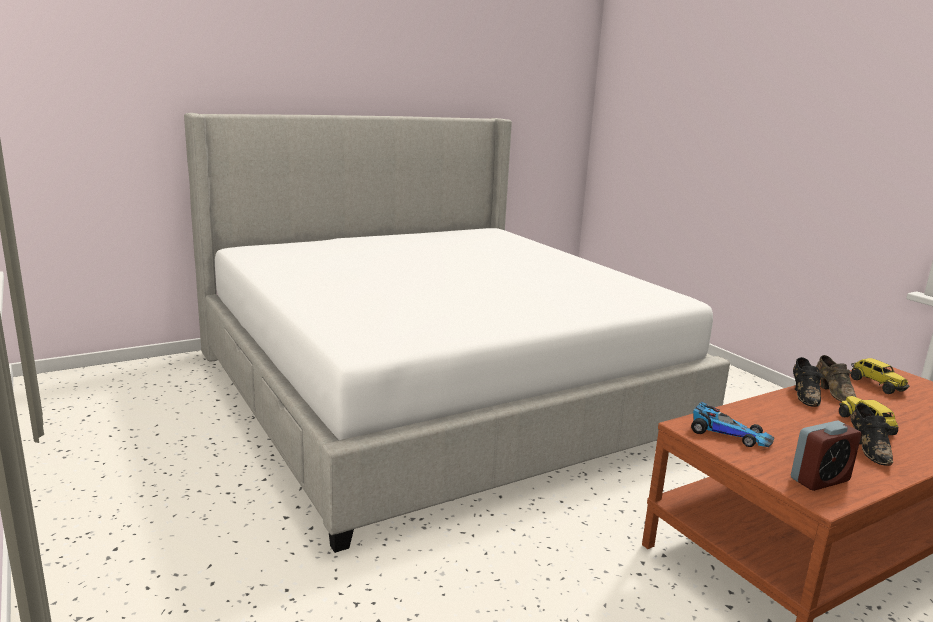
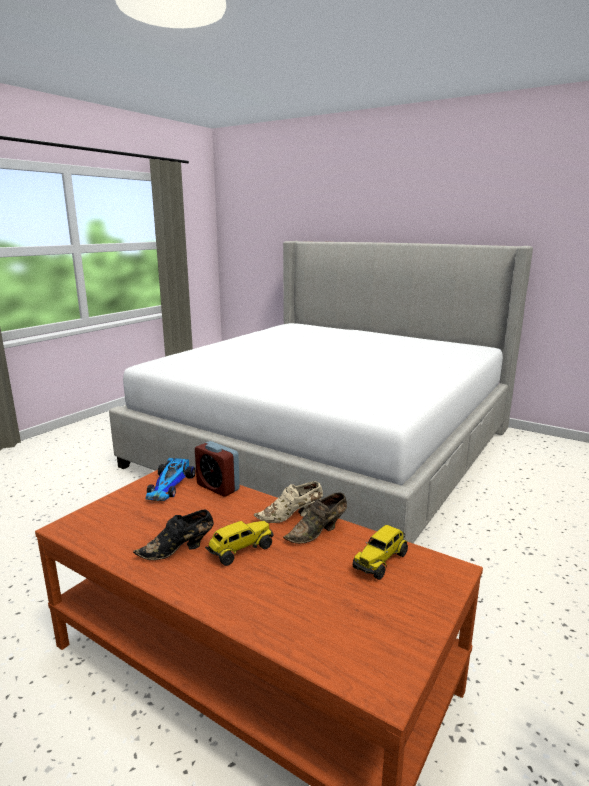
camera: 65 degrees right, 0 degrees up
alarm clock [791,421,862,491] -> alarm clock moved to [195,441,240,497]
black shoe [793,357,823,407] -> beige shoe [254,481,323,523]

